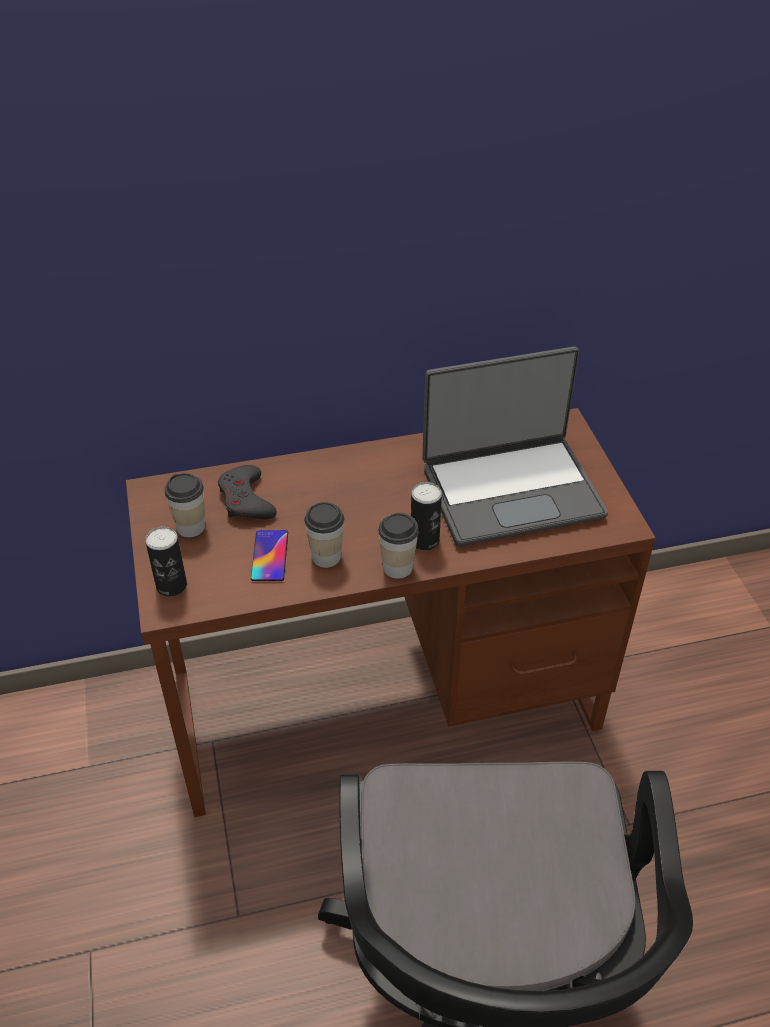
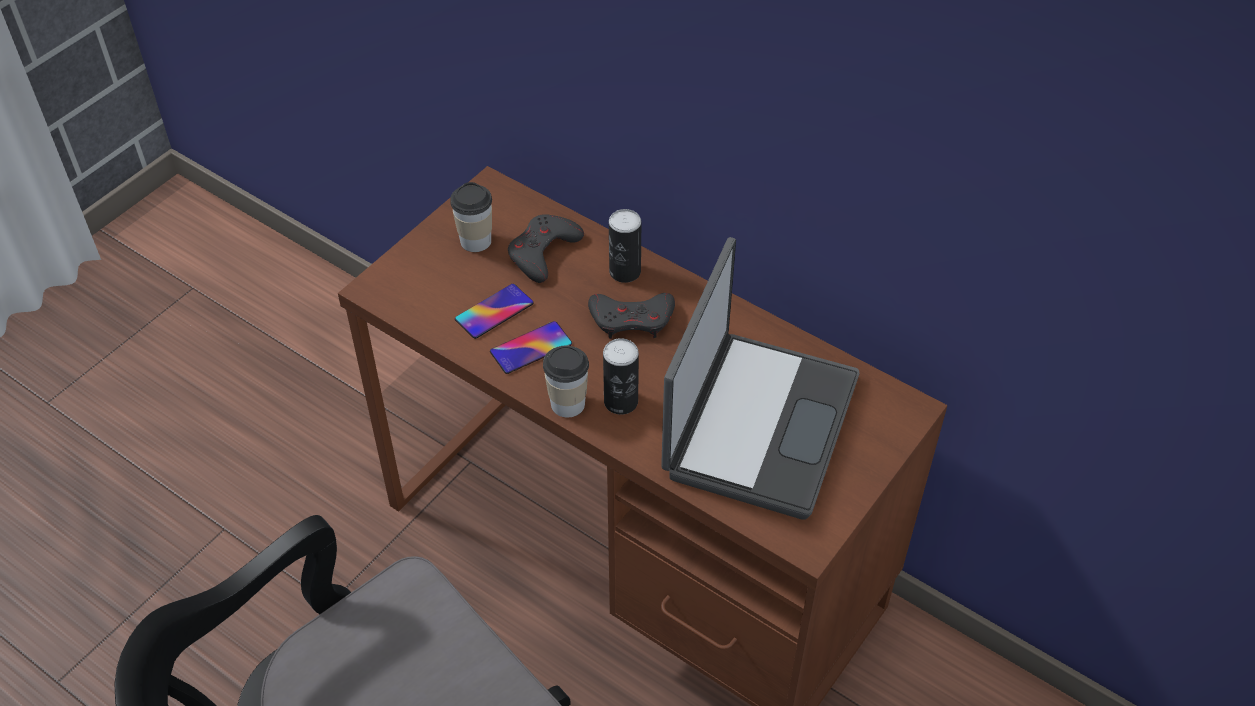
camera: 50 degrees right, 5 degrees up
can [145,526,187,597] -> can moved to [609,209,641,283]
cup [304,502,344,568] -> phone [490,321,572,374]
laptop [422,347,608,547] -> laptop turned 105 degrees counterclockwise [661,237,860,520]
none -> grey game controller [588,293,675,339]

